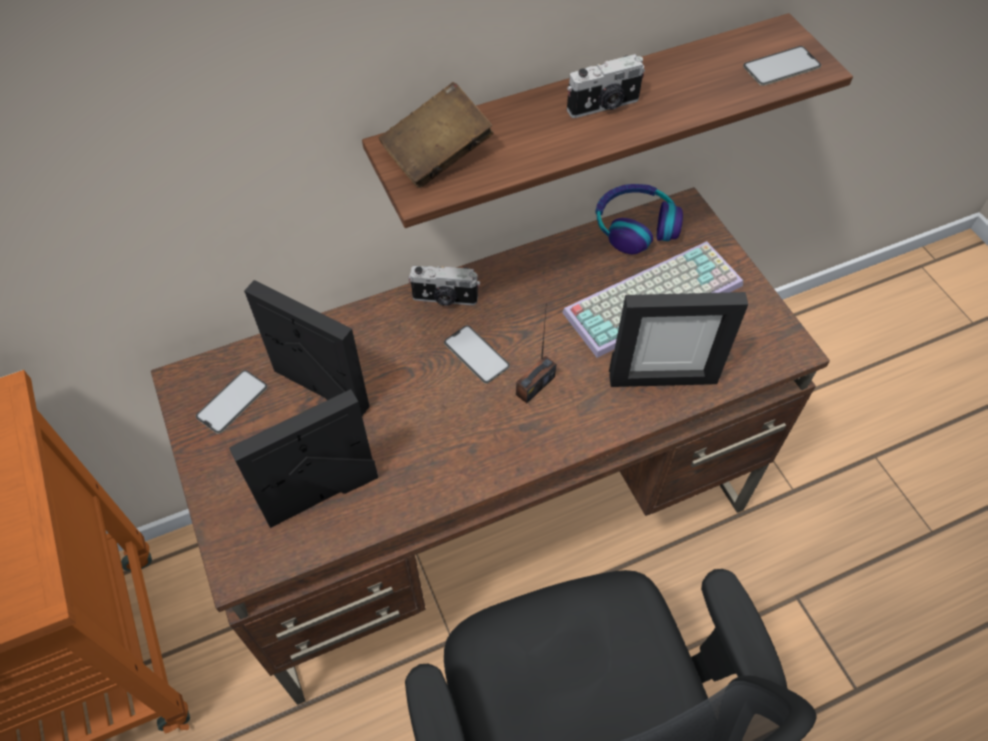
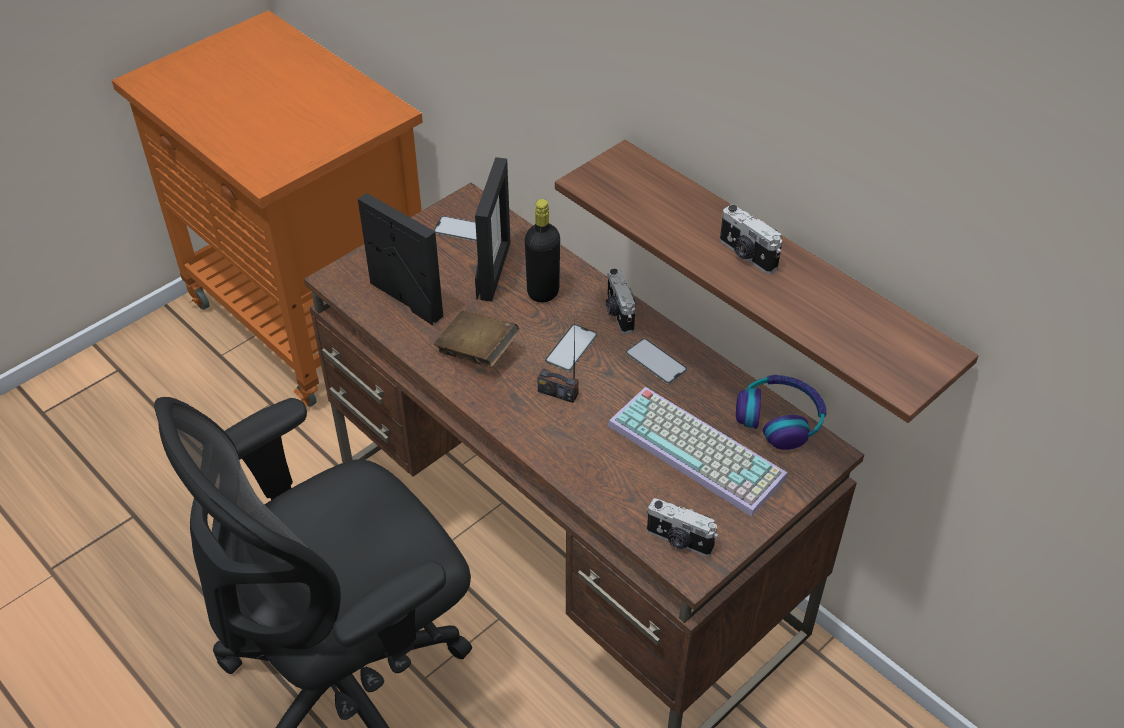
camera: 70 degrees right, 10 degrees down
brown book [379,82,494,188] -> brown book moved to [434,310,519,367]
picture frame [609,292,748,387] -> none
phone [743,46,821,86] -> phone moved to [625,338,688,384]
none -> black bottle [525,199,560,302]
none -> camera [647,498,718,556]

